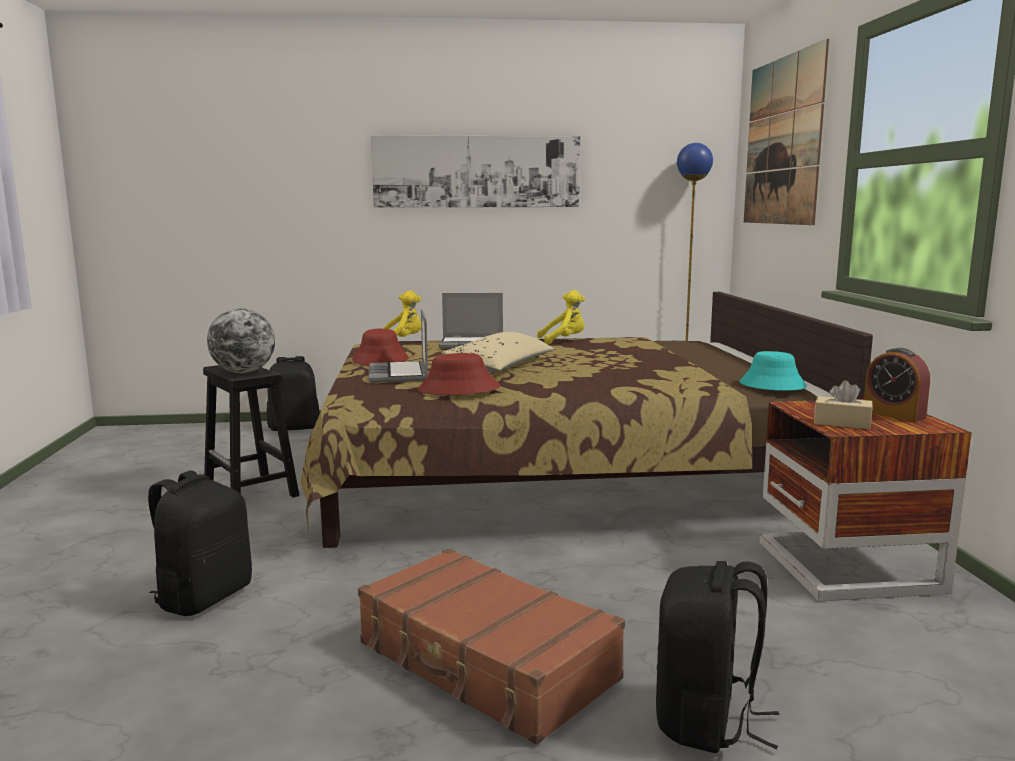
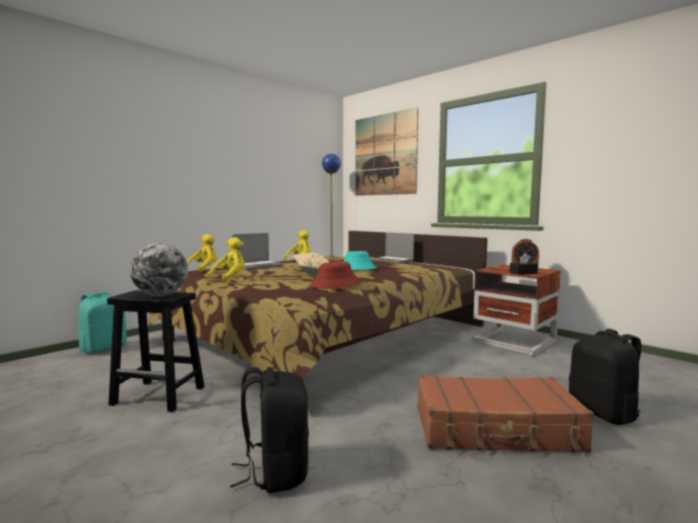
camera: 40 degrees left, 5 degrees down
black backpack [267,356,320,431] -> turquoise backpack [79,291,127,354]
red hat [352,328,408,366] -> yellow plush toy [206,237,245,283]
laptop [369,309,428,383] -> laptop moved to [371,232,414,263]
picture [371,135,580,208] -> none
turquoise hat [739,351,807,391] -> turquoise hat moved to [344,251,376,270]
beige tissue box [814,380,872,429] -> black tissue box [510,253,538,275]

